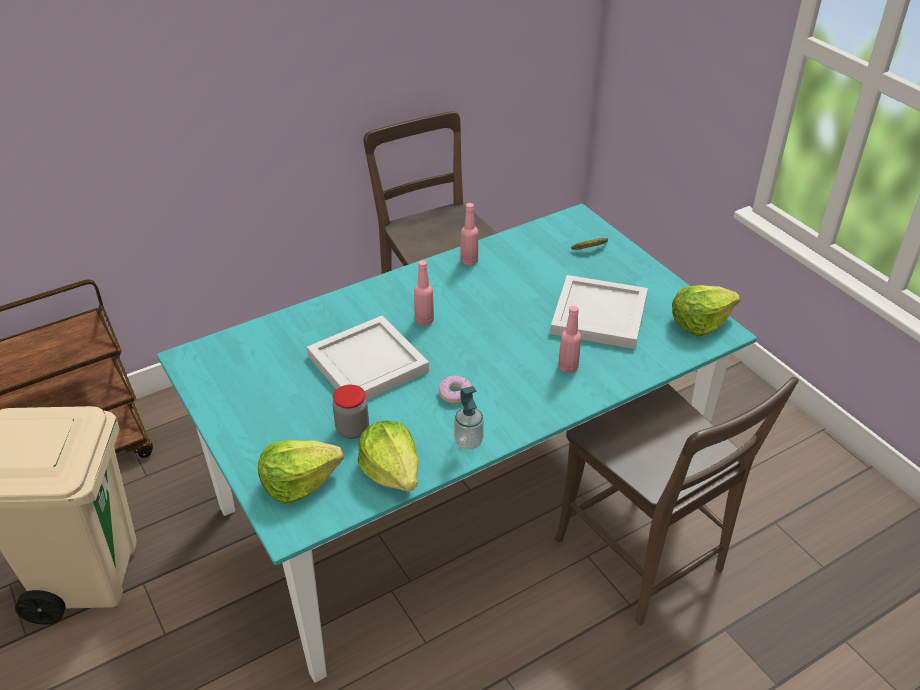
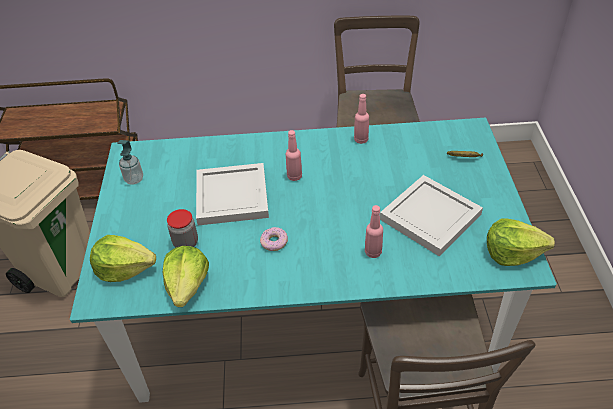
camera: 30 degrees right, 5 degrees up
soap dispenser [454,386,484,450] -> soap dispenser moved to [117,140,143,185]

